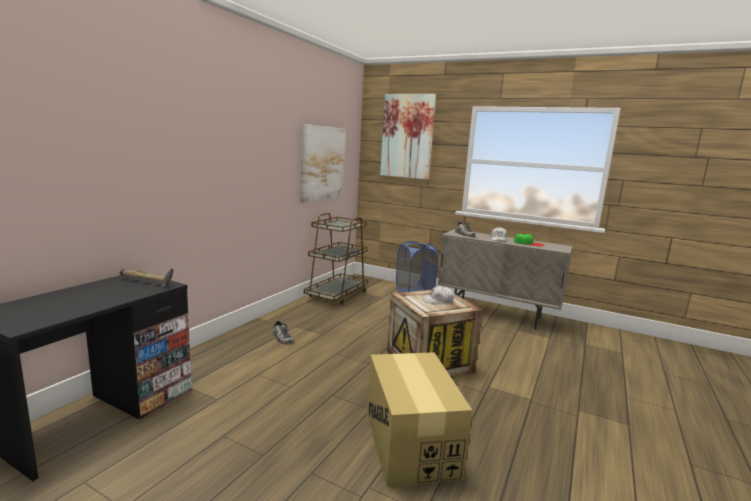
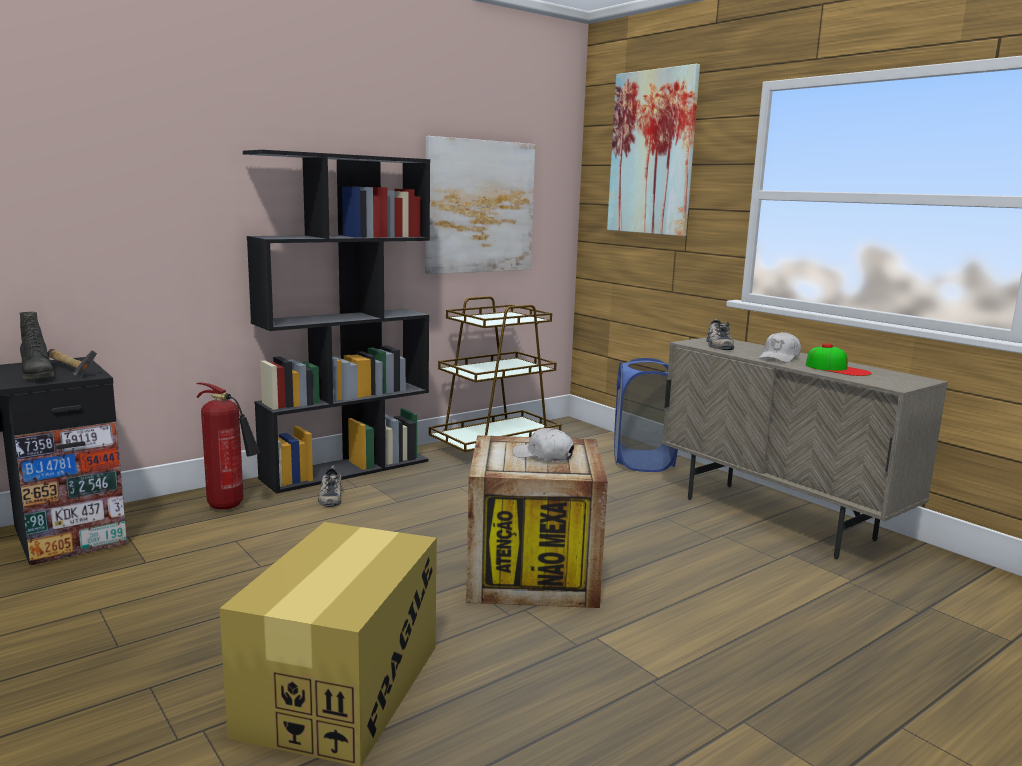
camera: 25 degrees right, 0 degrees up
none -> black boot [20,312,55,380]
none -> fire extinguisher [196,383,260,510]
none -> black bookcase [243,150,430,494]

